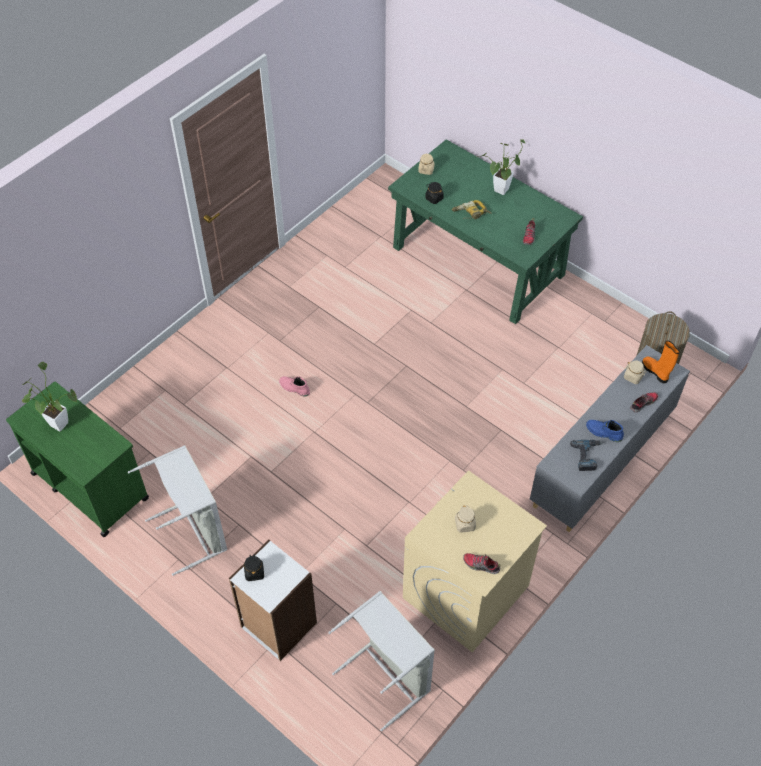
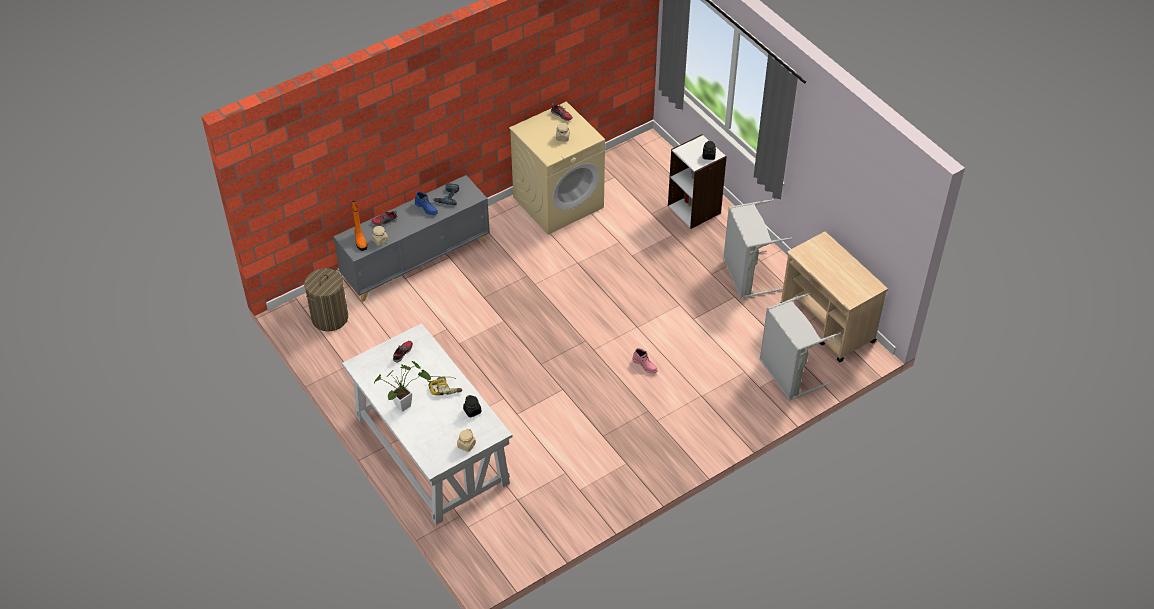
camera: 165 degrees left, 5 degrees down
green cart [6,381,149,537] -> beige cart [780,232,888,362]
potted plant [22,362,77,431] -> none
grey laundry basket [328,591,435,731] -> grey laundry basket moved to [760,293,841,401]
green desk [388,139,583,324] -> white desk [342,323,513,525]

